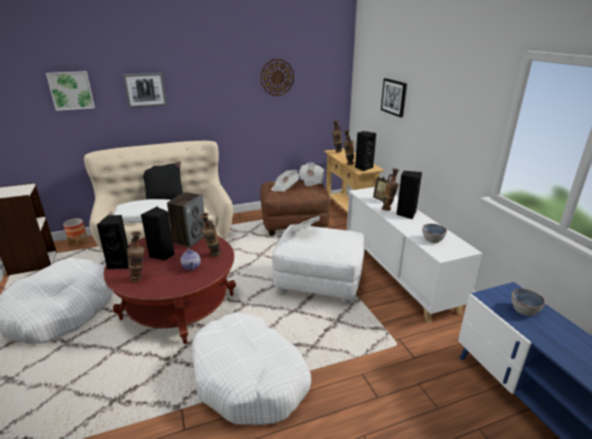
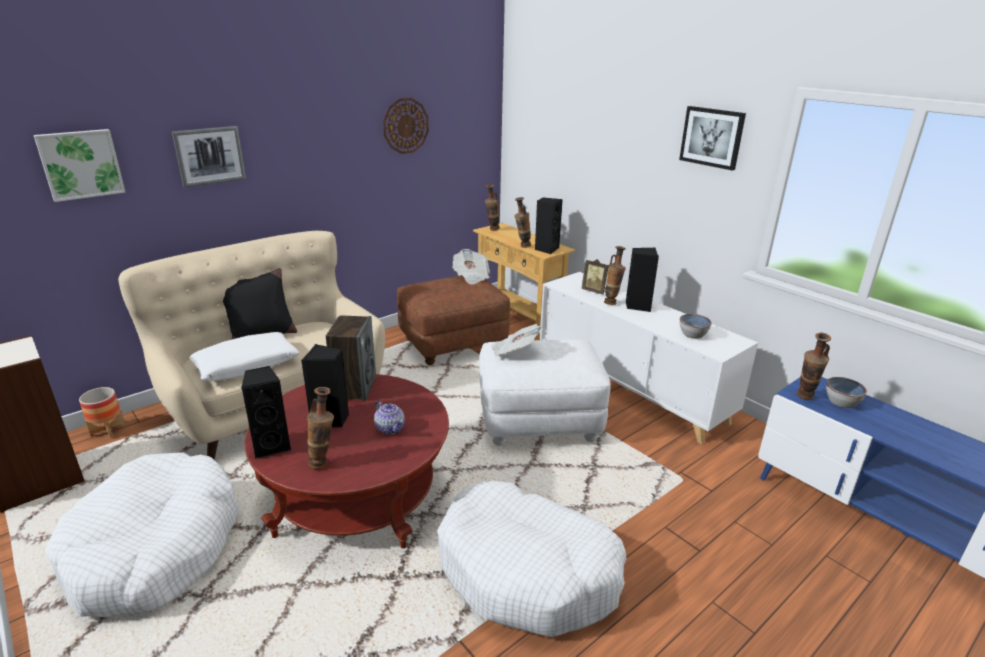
camera: 20 degrees left, 0 degrees up
vase [200,213,221,257] -> vase moved to [797,333,831,400]
newspaper [271,170,299,192] -> none
picture [381,78,407,117] -> picture moved to [679,106,746,171]

